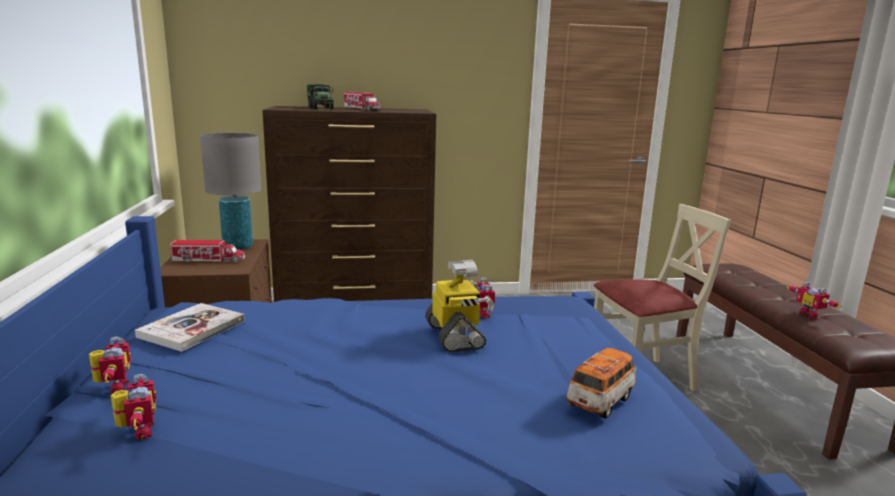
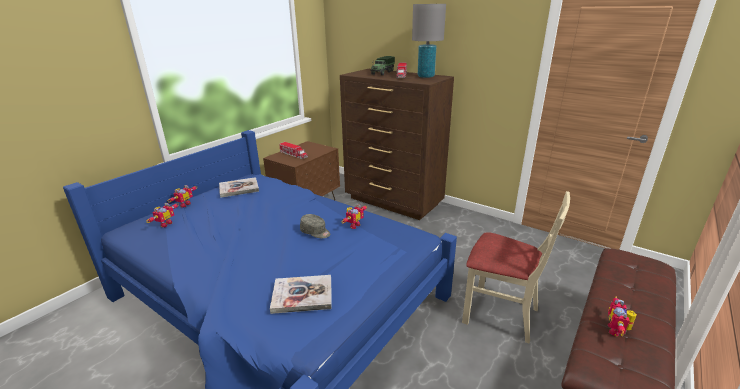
camera: 45 degrees right, 10 degrees up
grey table lamp [200,133,261,250] -> grey table lamp moved to [412,4,446,78]
toy robot [425,260,495,352] -> grey cap [300,214,331,238]
toy car [566,348,637,419] -> book [270,275,332,314]

